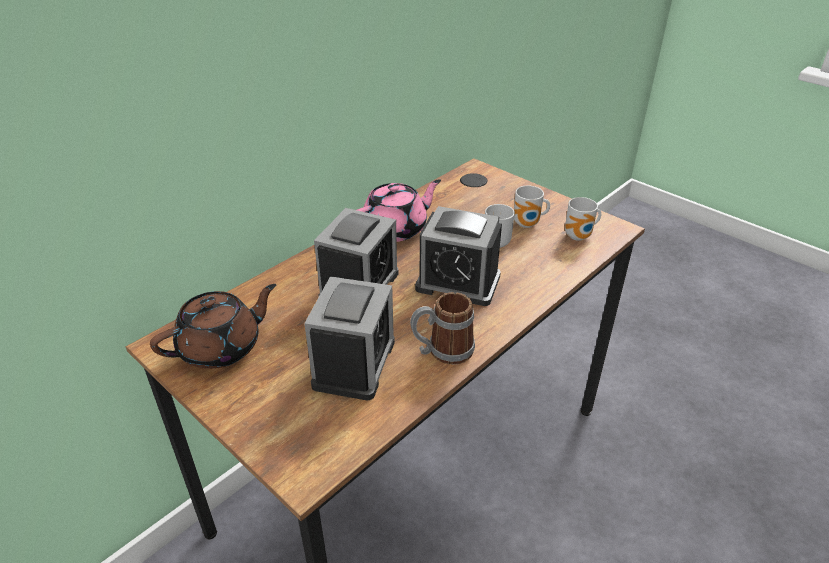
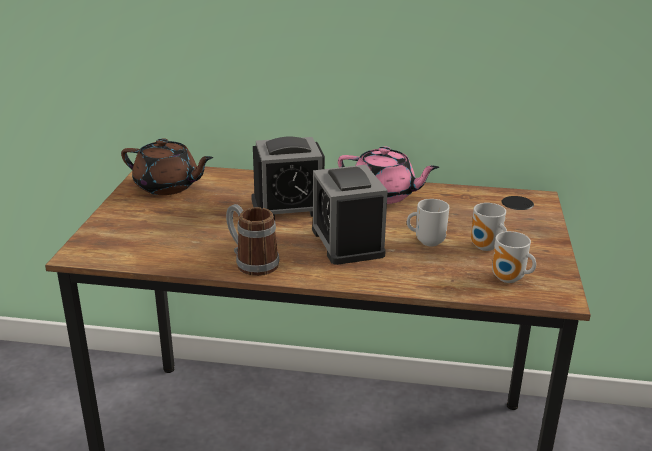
camera: 55 degrees right, 10 degrees down
alarm clock [304,276,395,401] -> none

